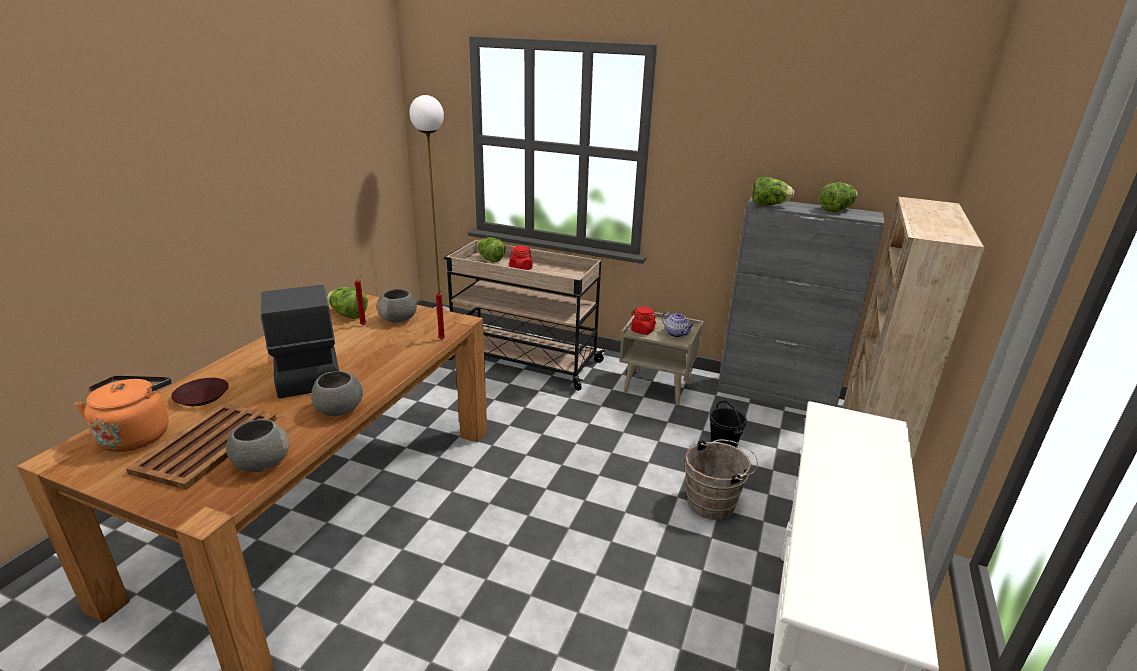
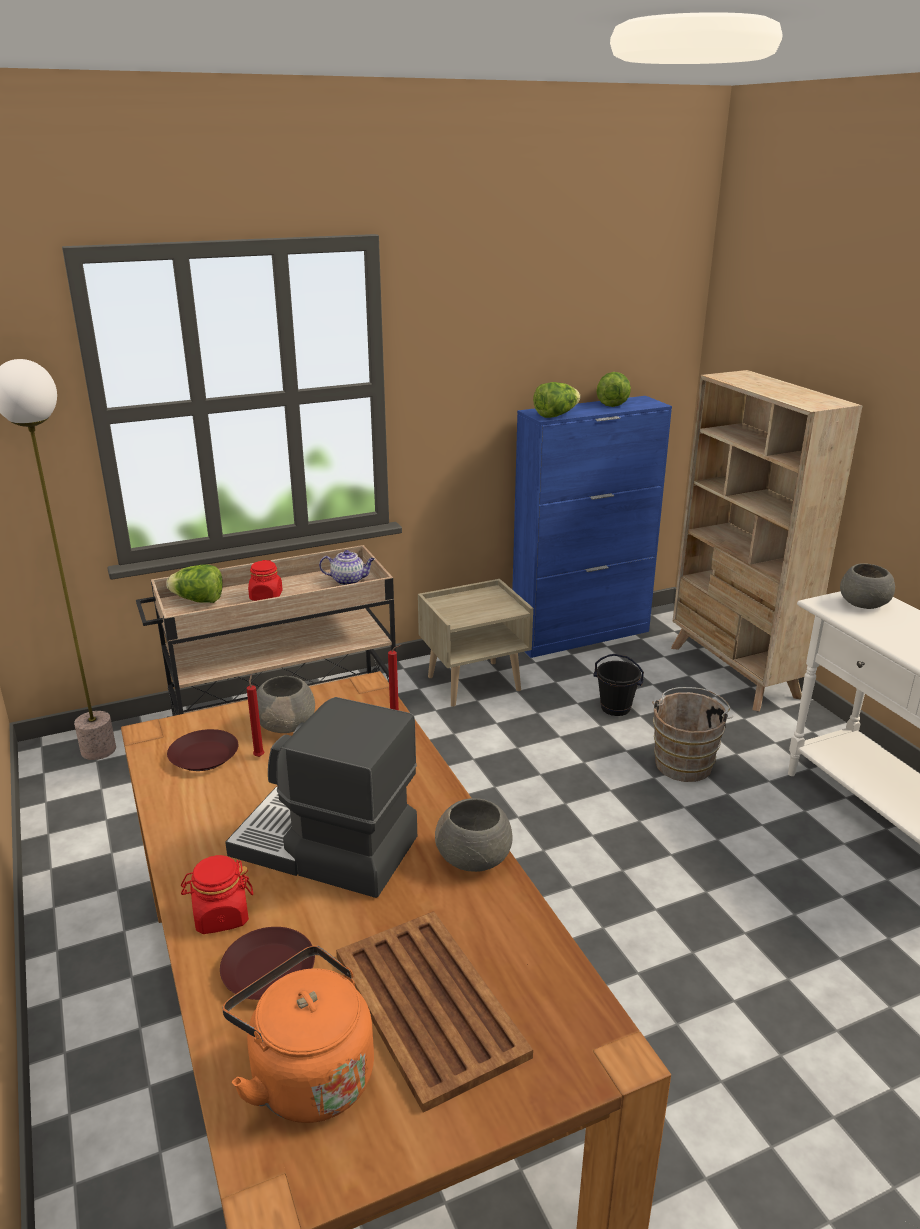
camera: 45 degrees left, 0 degrees up
grey bowl [226,419,290,472] -> grey bowl moved to [840,563,895,609]
lettuce [327,287,368,319] -> brown plate [167,729,238,771]
red jar [631,307,656,335] -> red jar moved to [181,855,253,934]
teapot [662,312,694,337] -> teapot moved to [319,550,375,585]
grey cabinet [717,197,884,411] -> blue cabinet [512,396,672,658]

